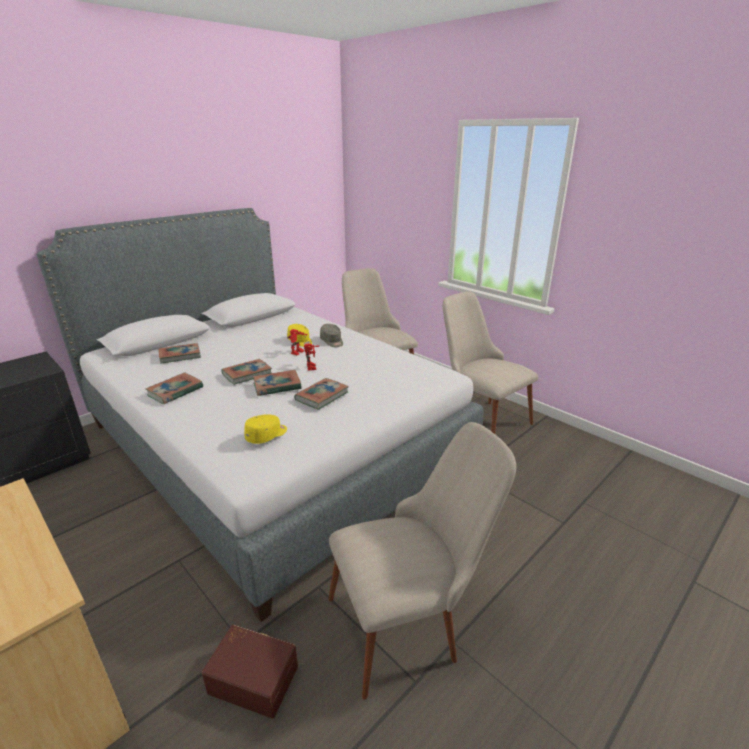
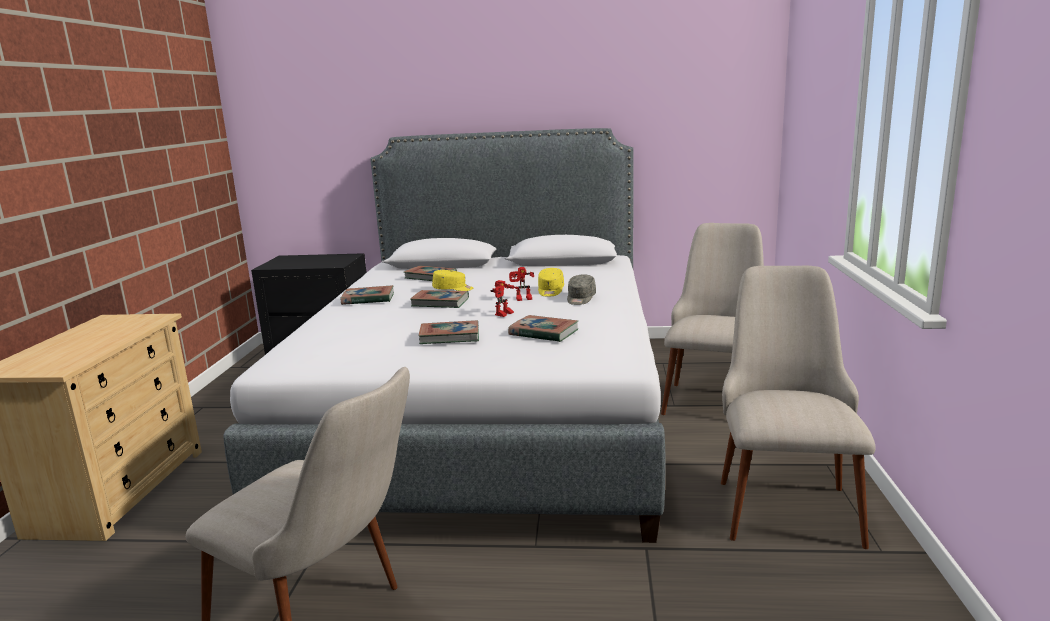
camera: 50 degrees right, 10 degrees down
brown storage box [202,625,298,719] -> none
yellow cap [244,414,287,444] -> yellow cap moved to [432,270,473,291]
book [253,370,302,396] -> book moved to [508,315,578,342]

